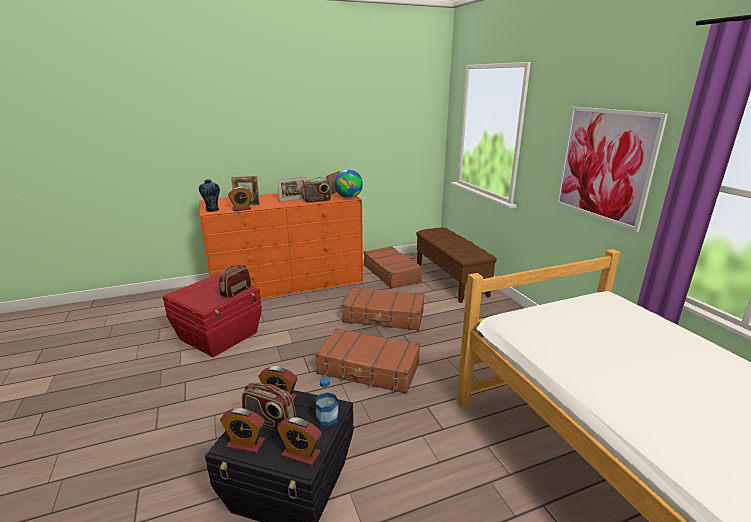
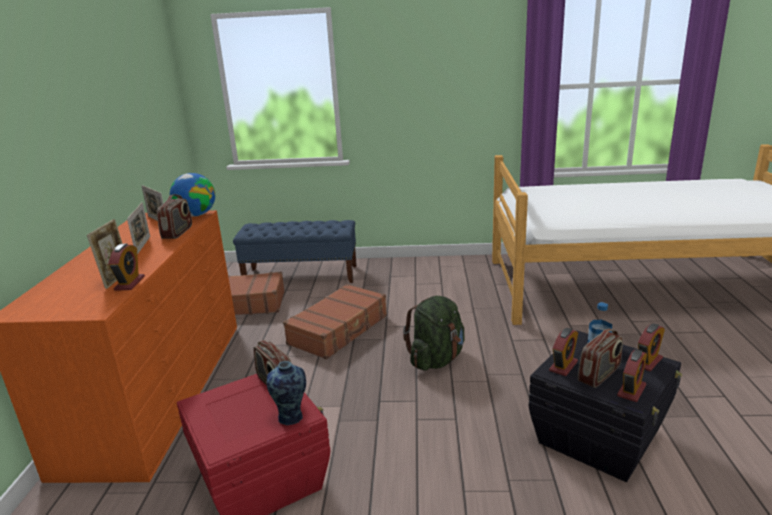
camera: 65 degrees left, 0 degrees up
vase [199,179,220,212] -> vase moved to [267,361,306,425]
brown suitcase [316,328,420,394] -> green backpack [403,296,465,371]
brown bench [416,227,497,303] -> blue bench [233,220,357,283]
picture [556,107,668,232] -> none

